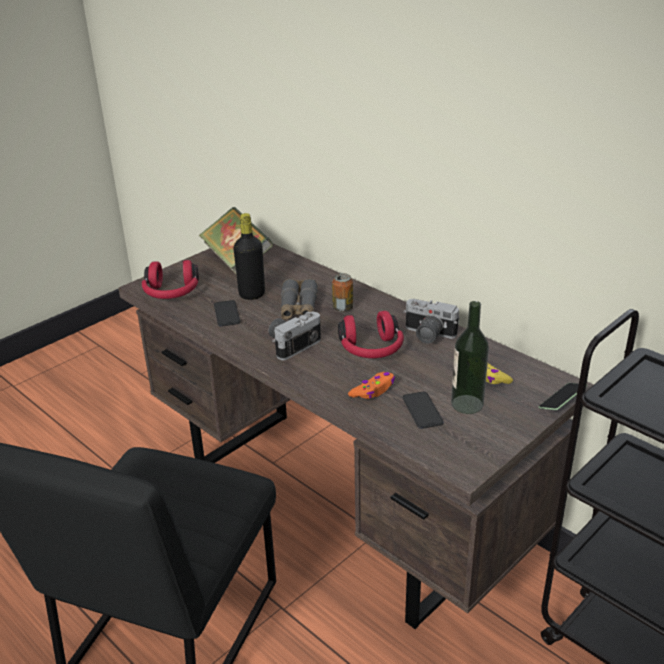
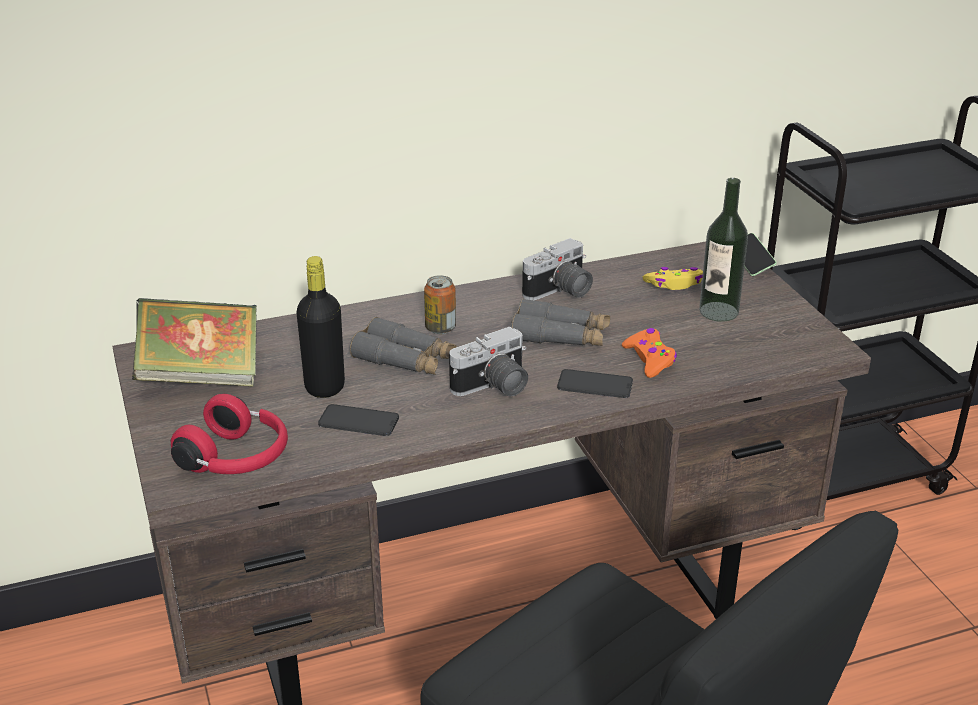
camera: 65 degrees left, 0 degrees up
camera [269,312,321,361] -> camera turned 105 degrees counterclockwise [449,327,528,396]
red headphones [338,311,404,358] -> grey binoculars [511,298,610,346]
phone [403,391,444,429] -> phone moved to [557,369,633,398]

